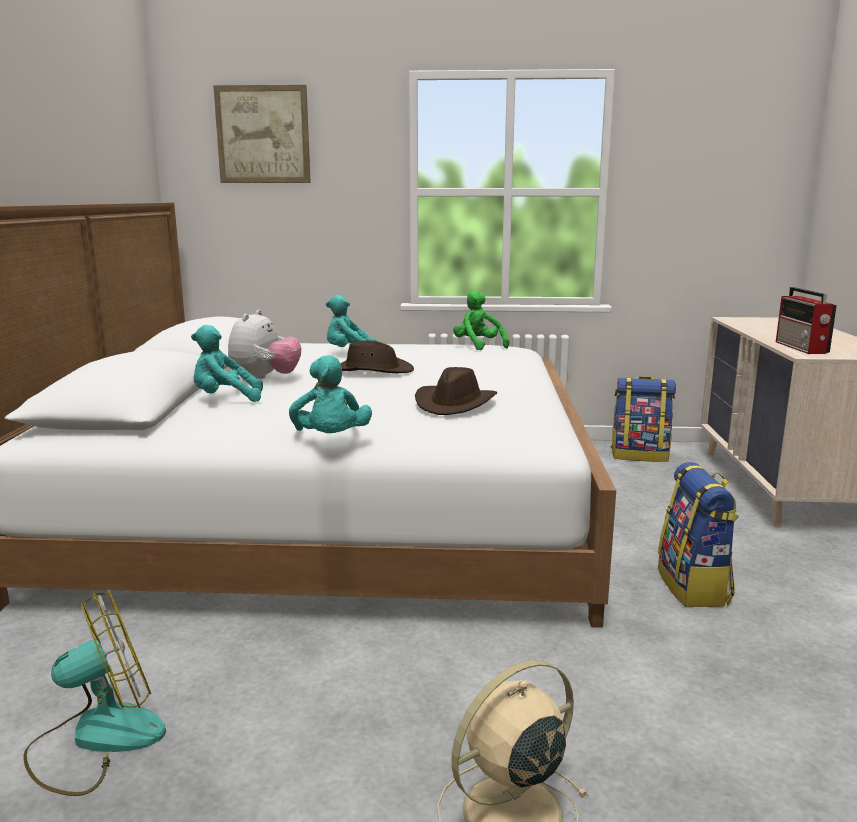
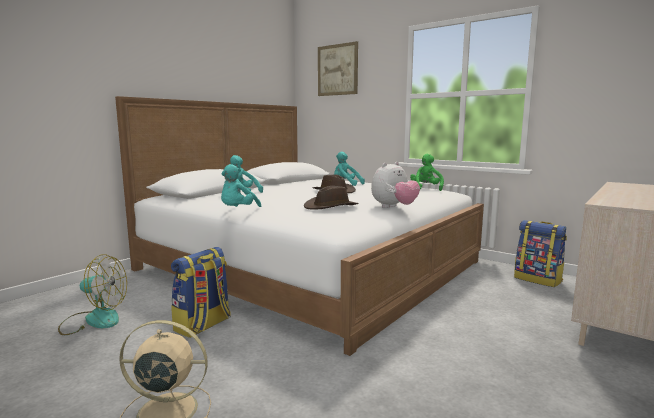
camera: 35 degrees right, 5 degrees down
plush toy [228,310,301,379] -> plush toy moved to [371,162,420,208]
backpack [658,462,739,607] -> backpack moved to [171,247,231,338]
radio [776,287,837,354] -> none

